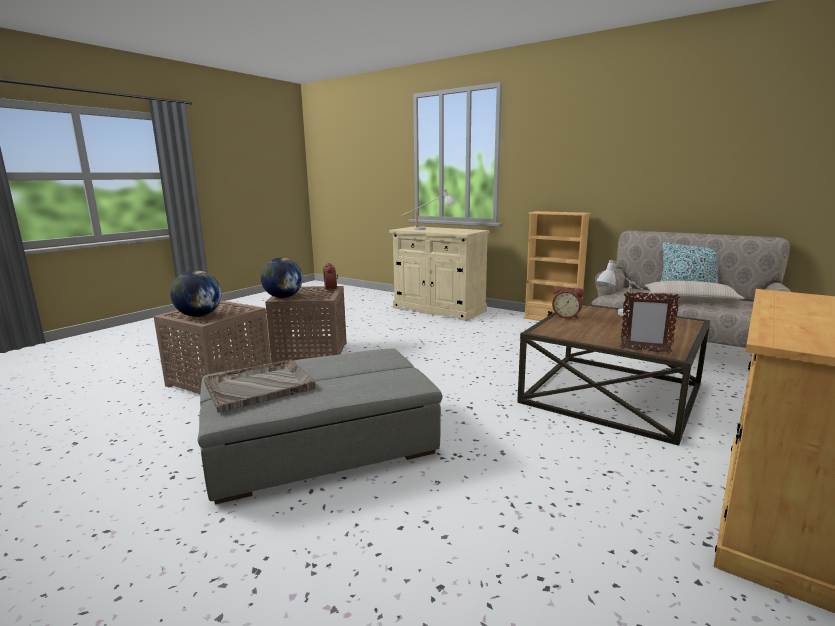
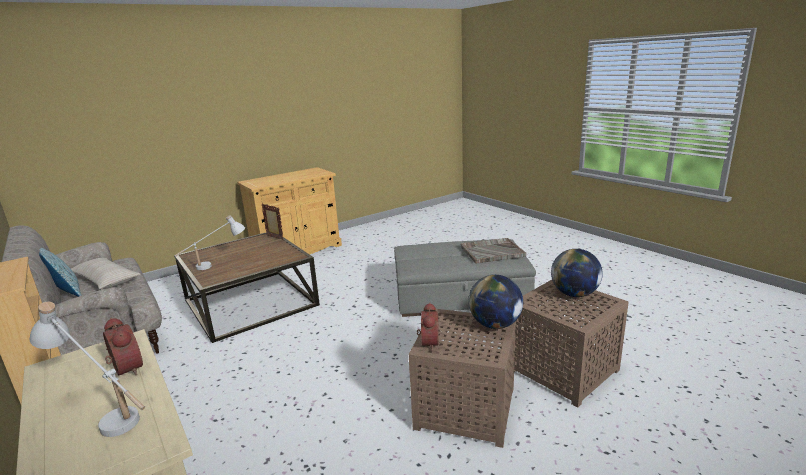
camera: 160 degrees left, 5 degrees up
alarm clock [552,286,584,319] -> alarm clock moved to [103,318,143,376]

